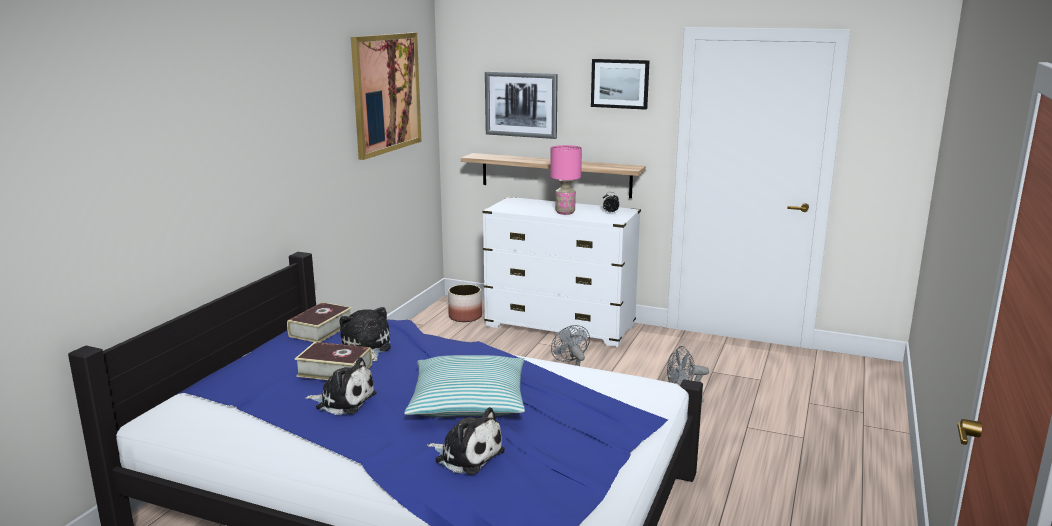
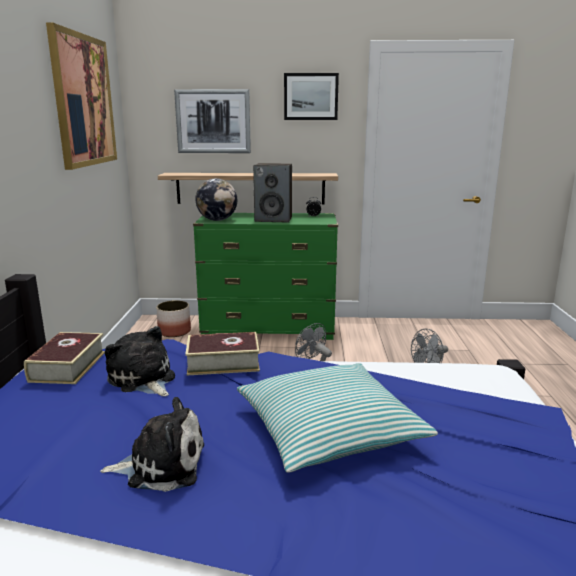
camera: 20 degrees left, 0 degrees up
book [295,342,372,380] -> book moved to [185,332,260,375]
plush toy [427,407,505,475] -> none
white dresser [482,197,641,347] -> green dresser [193,213,338,340]
pink table lamp [550,145,582,215] -> speaker [253,163,292,222]
none -> globe [195,178,237,221]

